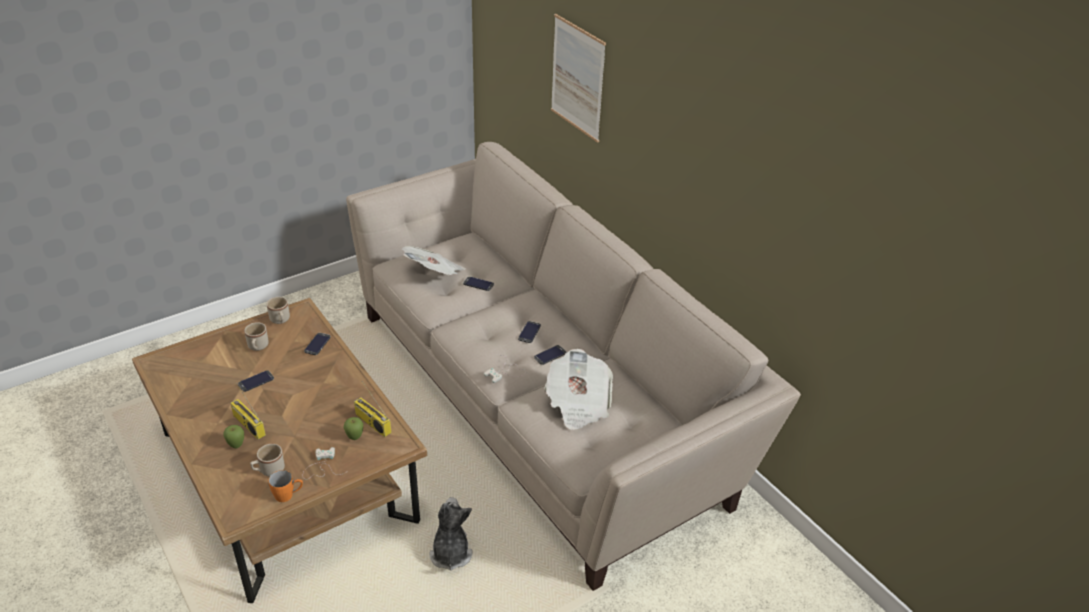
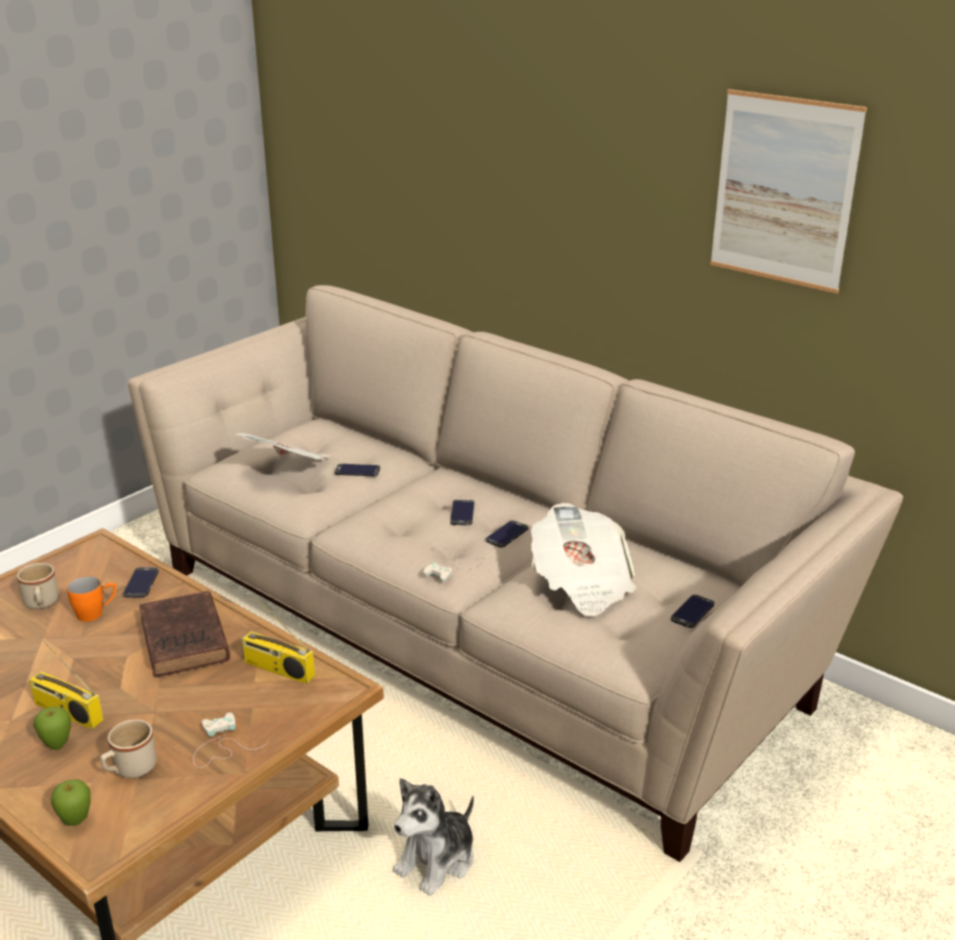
camera: 15 degrees left, 10 degrees down
phone [238,370,274,392] -> phone moved to [671,594,715,628]
beige mug [267,297,290,324] -> none
orange mug [269,470,303,502] -> orange mug moved to [67,576,116,622]
apple [344,417,363,440] -> apple moved to [51,779,91,826]
plush toy [429,497,473,571] -> plush toy turned 120 degrees counterclockwise [393,778,474,896]
picture [551,14,606,143] -> picture moved to [710,89,867,294]
none -> brown book [139,591,230,677]

